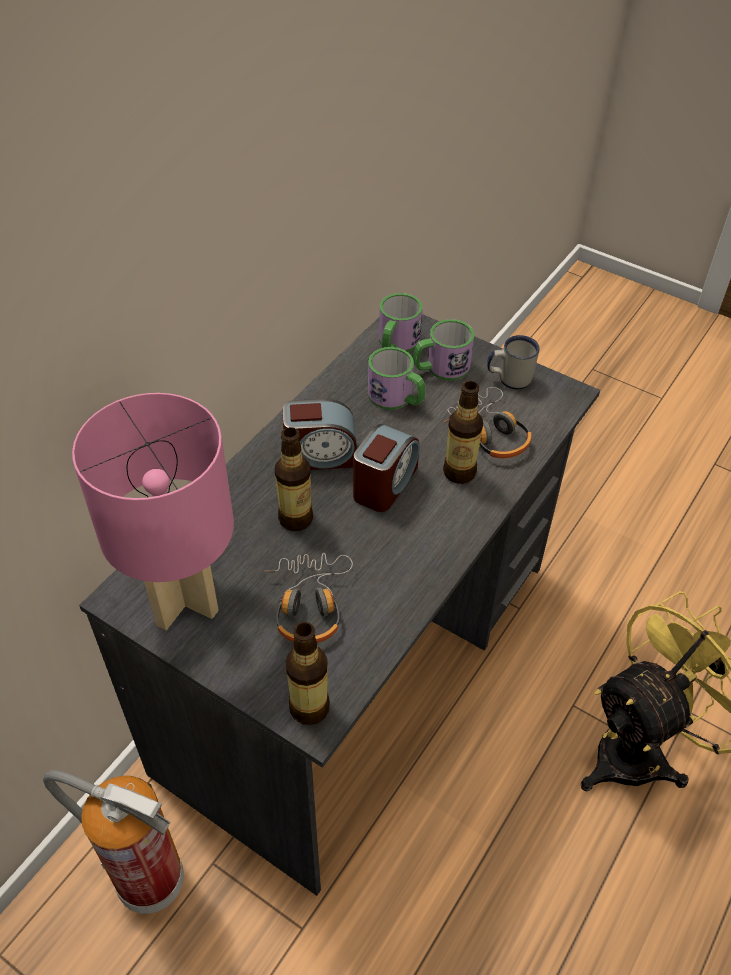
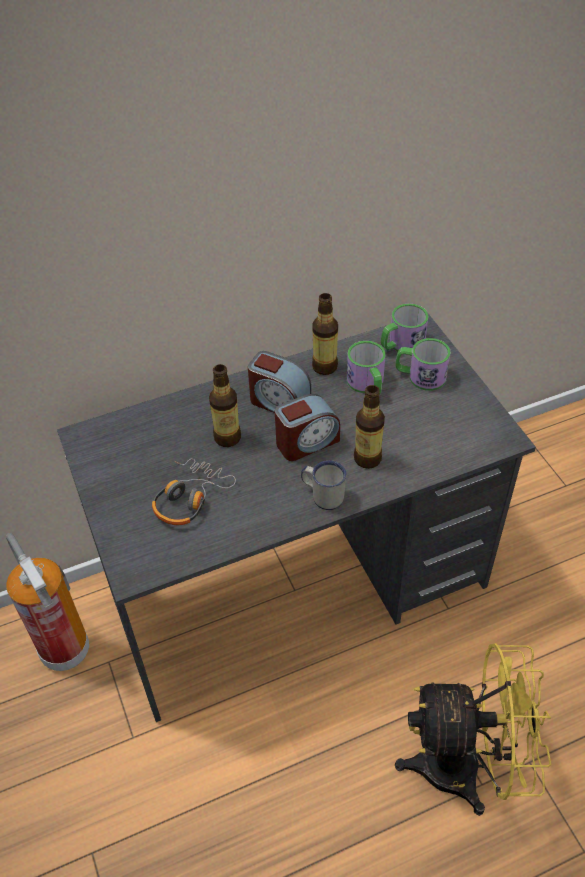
camera: 35 degrees right, 0 degrees up
pink table lamp [72,393,234,630] -> none
bottle [285,622,330,725] -> bottle moved to [312,293,338,375]
headphones [444,387,532,458] -> none
white mug [487,335,540,389] -> white mug moved to [301,460,347,510]

